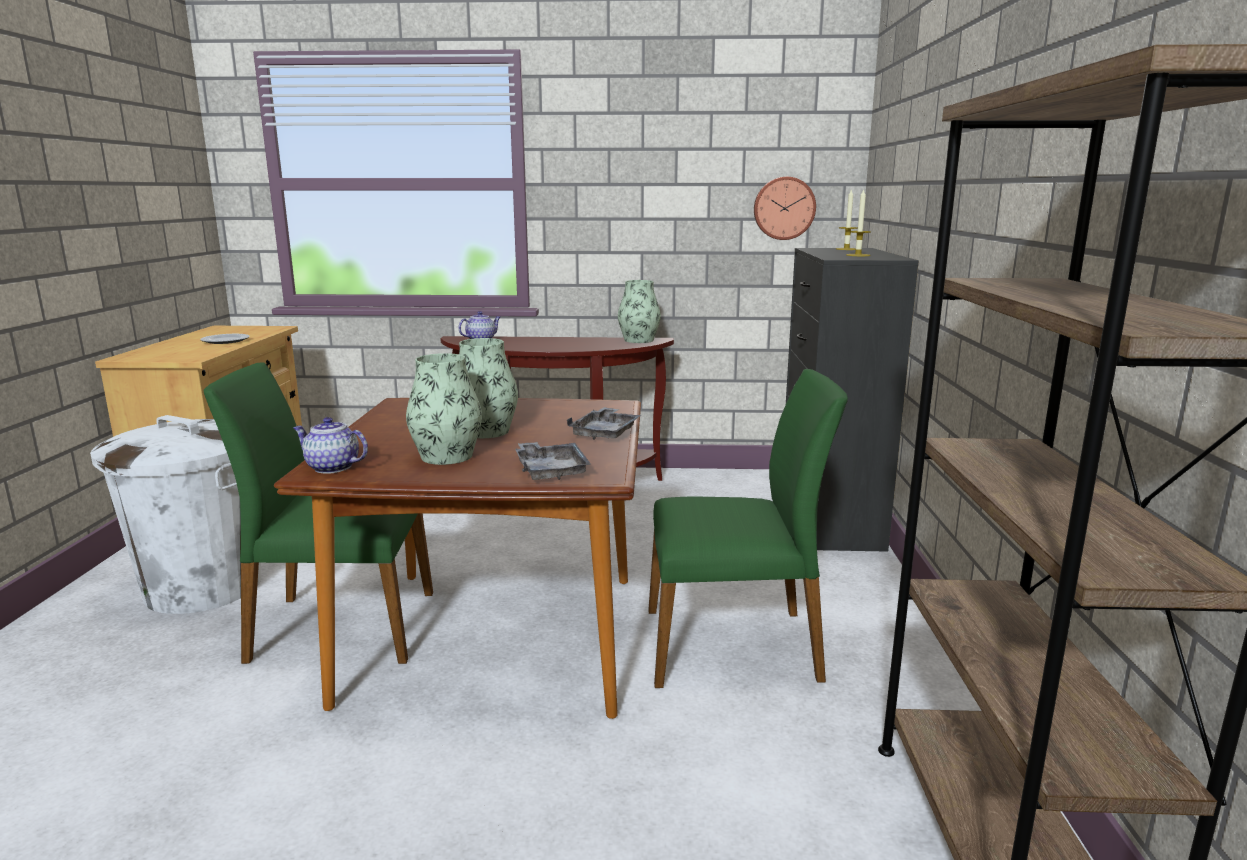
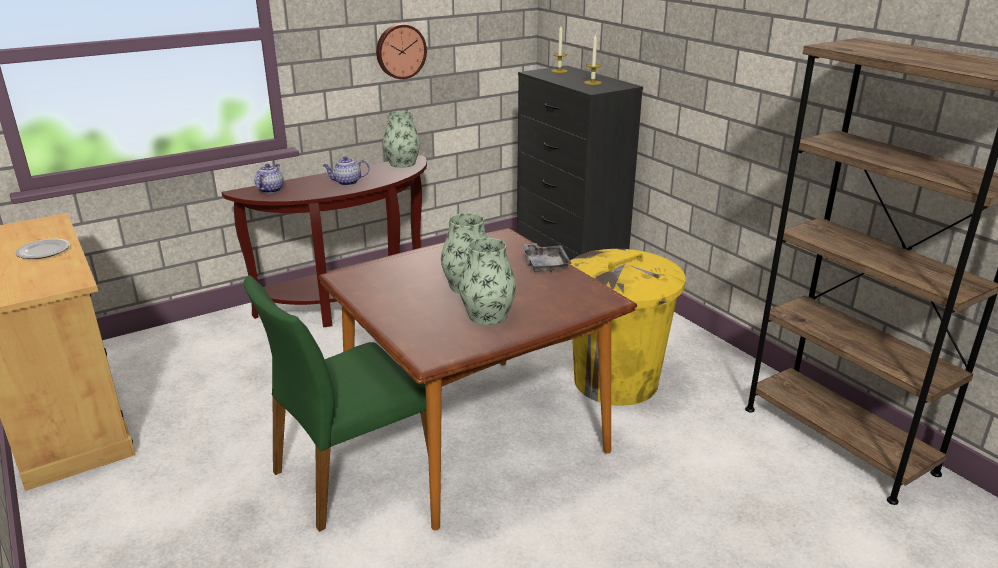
camera: 35 degrees left, 10 degrees up
white trash can [90,415,261,614] -> none
teapot [293,417,368,474] -> teapot moved to [323,156,369,186]
grey tray [515,442,591,480] -> none
green chair [648,369,848,688] -> yellow trash can [570,249,686,406]
wall clock [754,177,816,240] -> wall clock moved to [376,24,427,79]

